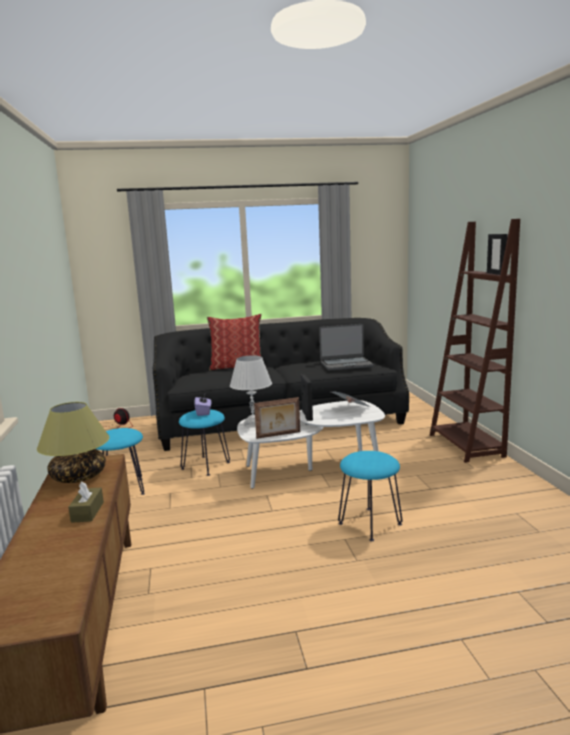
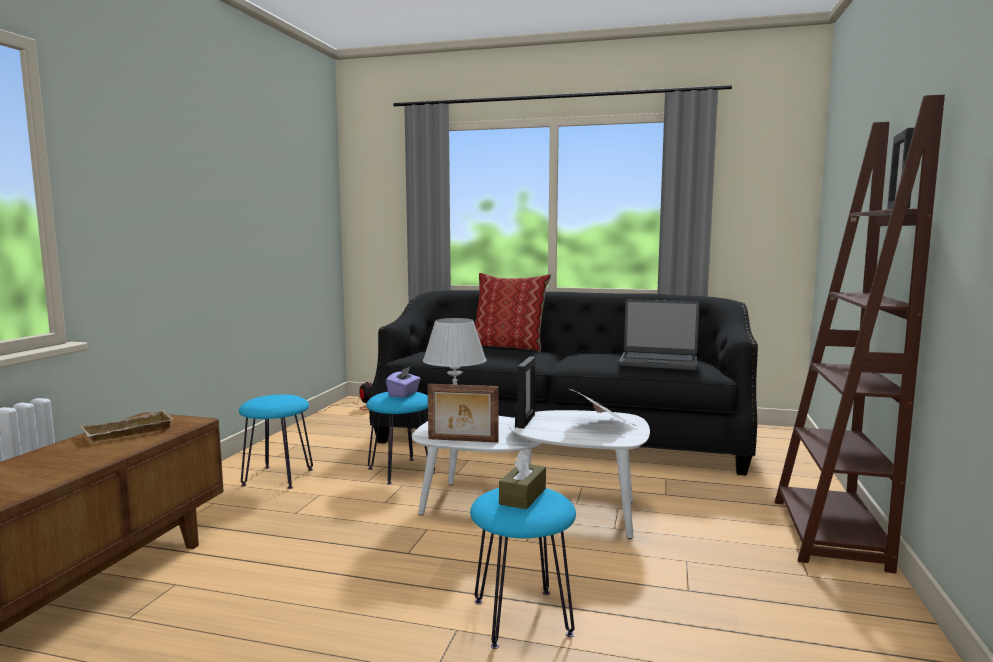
camera: 25 degrees right, 5 degrees down
table lamp [37,402,110,483] -> beige tray [81,410,173,442]
brown tissue box [68,482,104,523] -> brown tissue box moved to [499,451,546,509]

